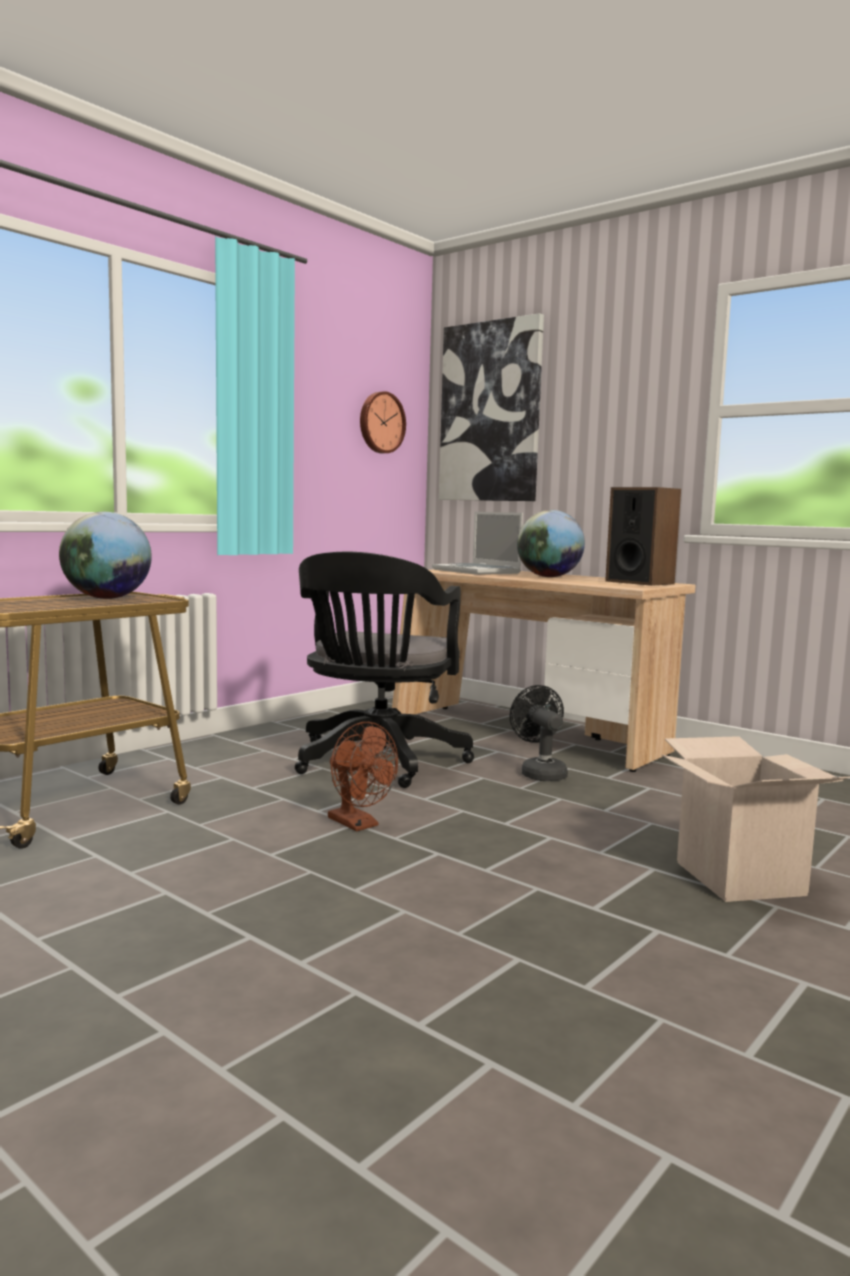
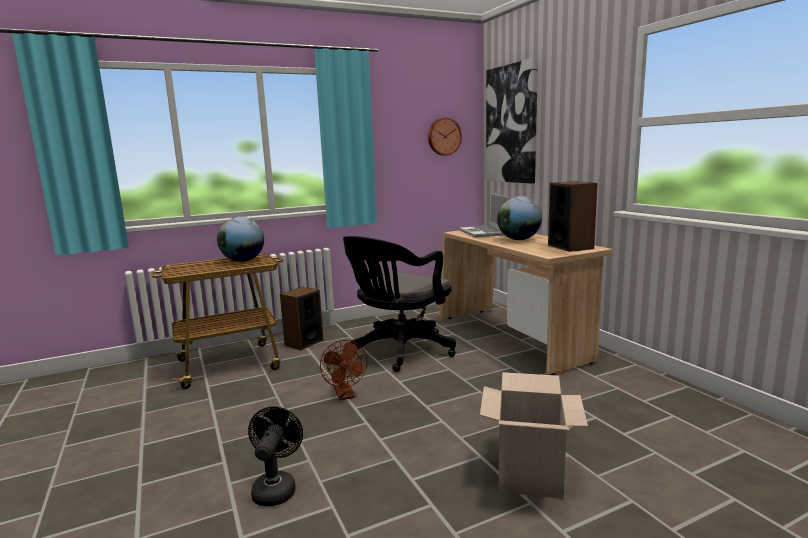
camera: 25 degrees right, 5 degrees up
black fan [510,685,568,781] -> black fan moved to [248,406,303,506]
none -> speaker [280,287,323,350]

